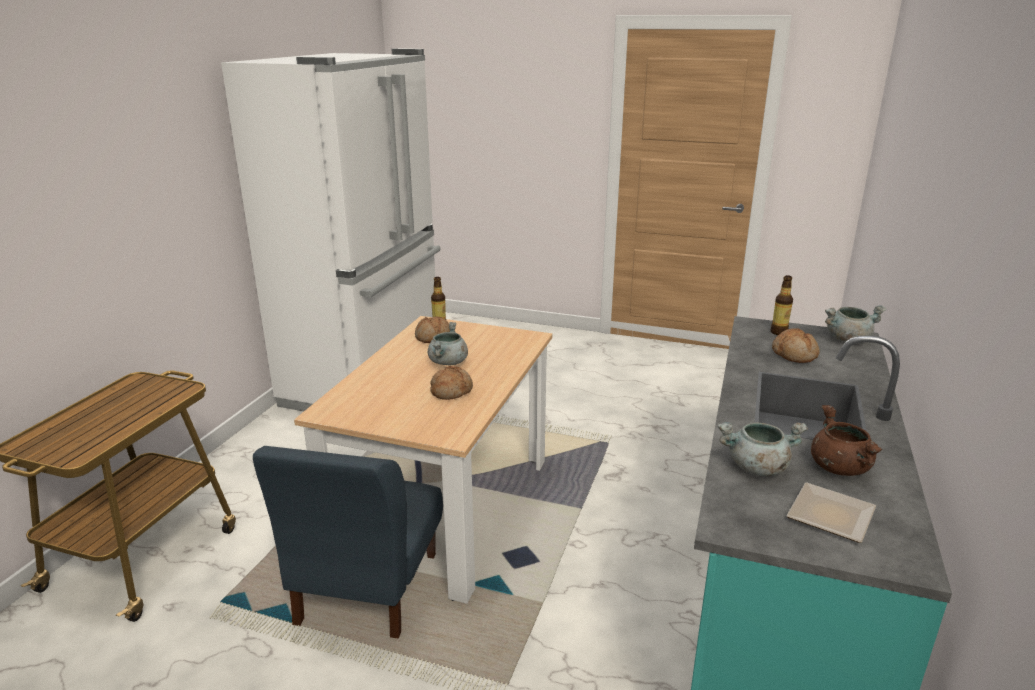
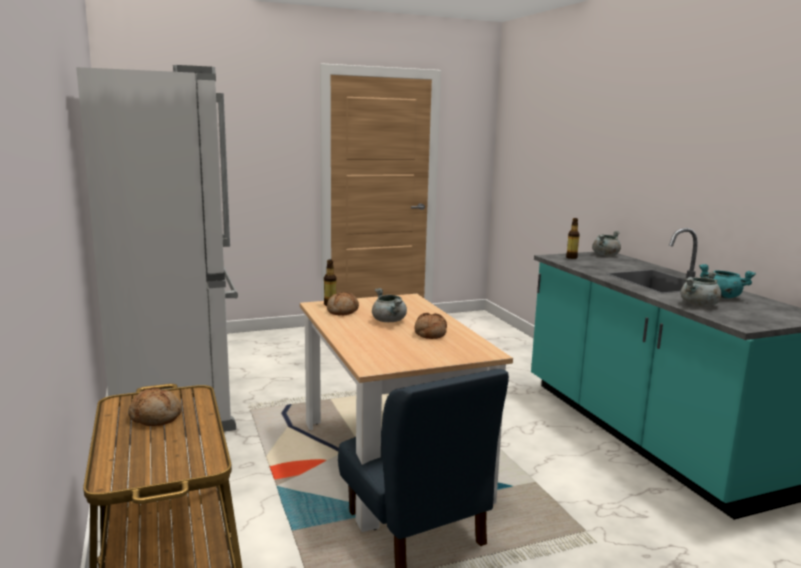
camera: 40 degrees left, 10 degrees down
bread [772,328,820,363] -> bread moved to [128,387,182,426]
plate [786,482,876,543] -> none
brown cooking pot [811,405,883,476] -> turquoise cooking pot [699,264,756,298]

